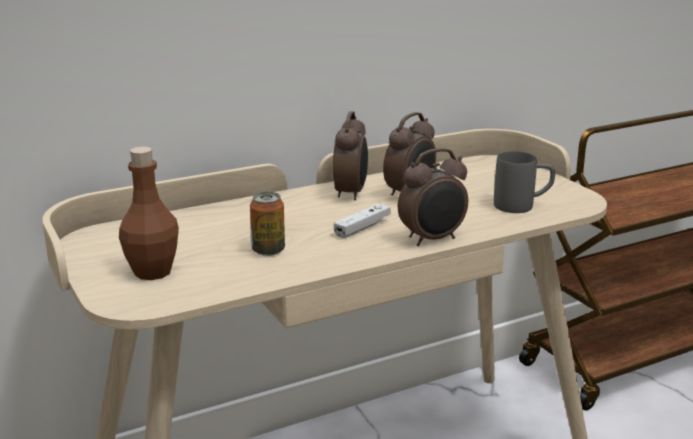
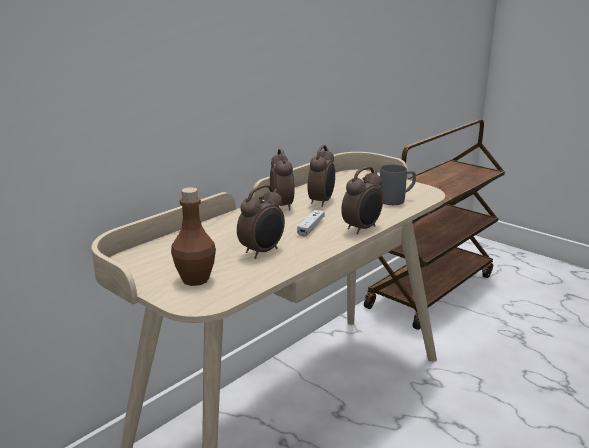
camera: 20 degrees left, 0 degrees up
can [250,192,285,256] -> alarm clock [237,185,285,259]

